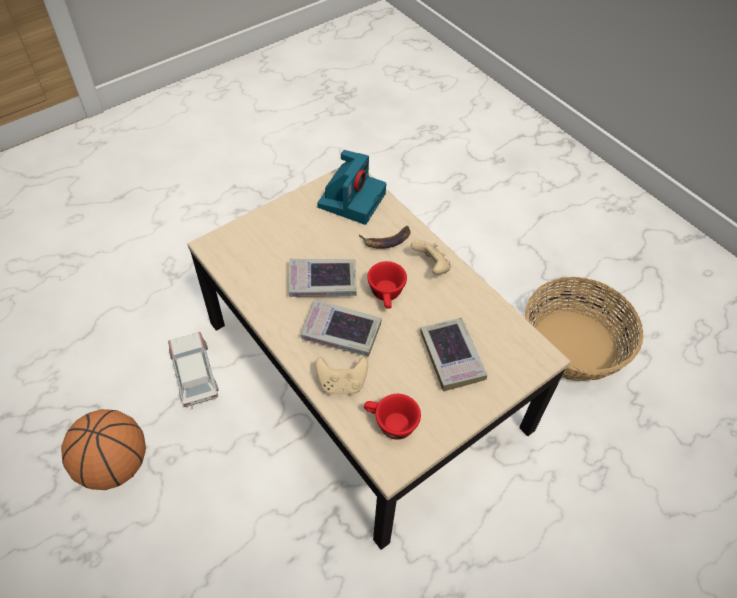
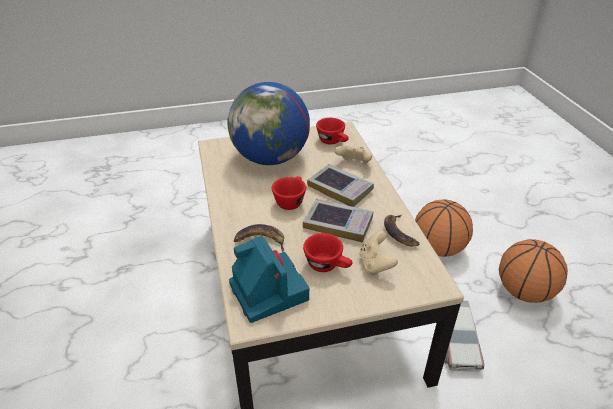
camera: 155 degrees left, 15 degrees down
camera [317,150,386,225] -> camera turned 105 degrees clockwise [229,236,310,323]
beige game controller [411,240,451,275] -> beige game controller moved to [359,231,398,276]
book [420,318,487,391] -> globe [227,82,310,165]
basket [525,277,643,381] -> none
none -> red cup [303,233,353,272]
none -> banana [384,214,420,247]
none -> basketball [415,199,473,257]

